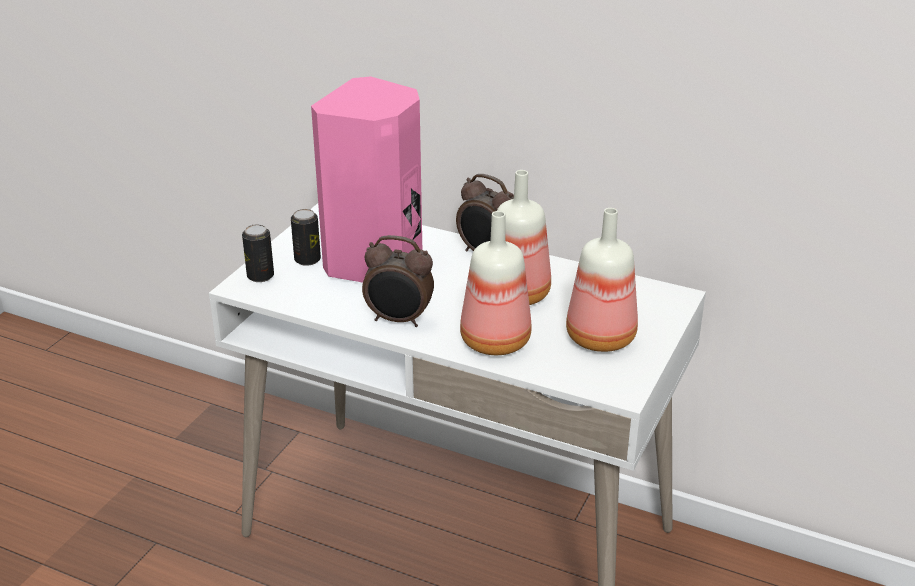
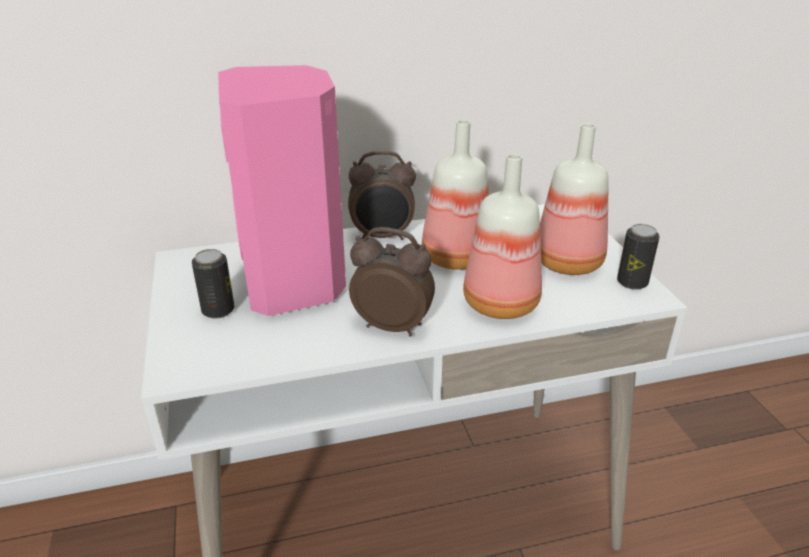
camera: 40 degrees left, 0 degrees up
can [242,224,274,282] -> can moved to [617,224,660,290]
alarm clock [362,235,434,327] -> alarm clock turned 135 degrees counterclockwise [349,227,435,337]

